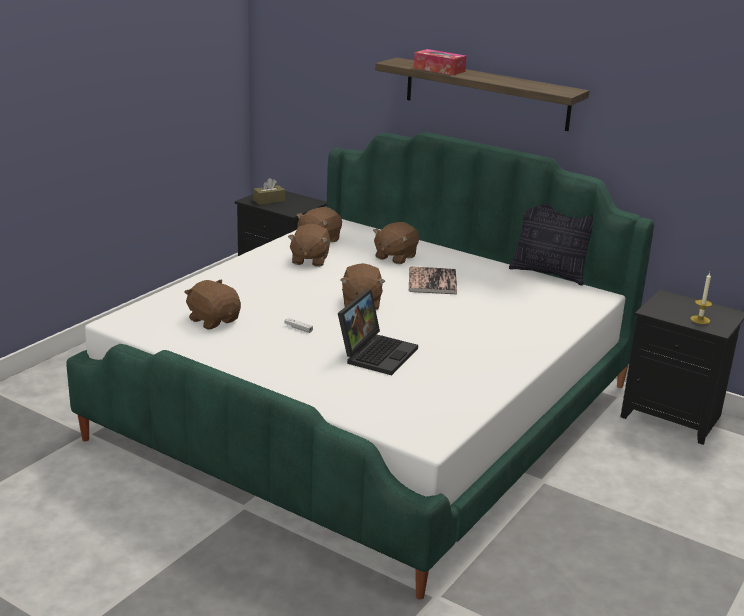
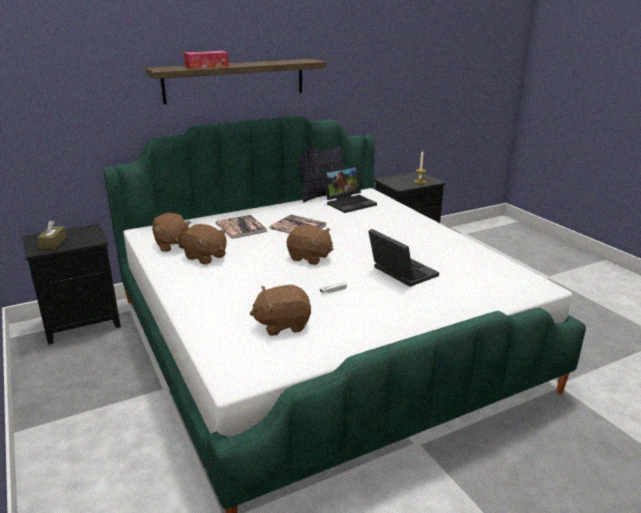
camera: 60 degrees left, 0 degrees up
brown plush toy [373,222,419,264] -> book [216,215,267,239]
none -> laptop [323,165,377,213]

